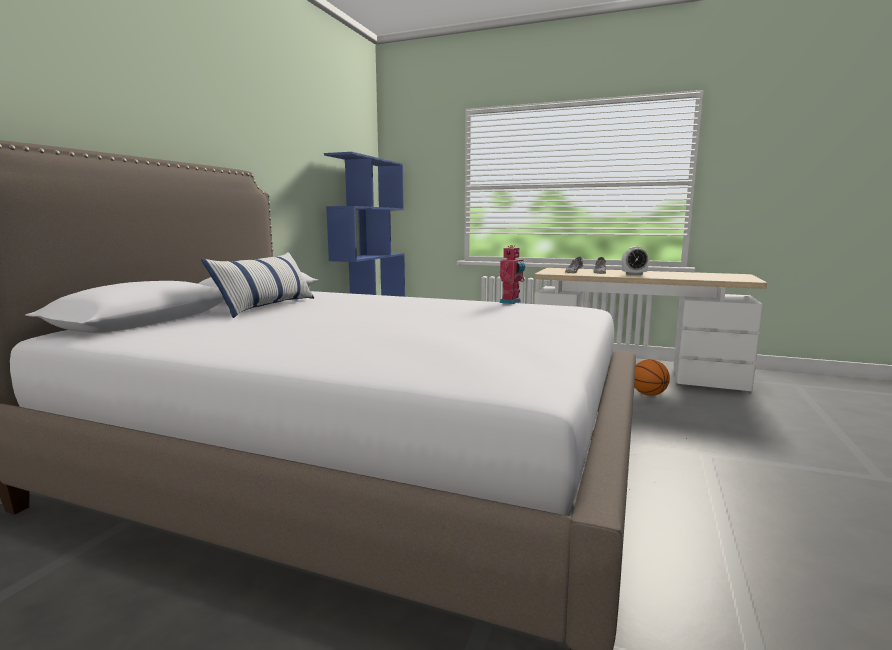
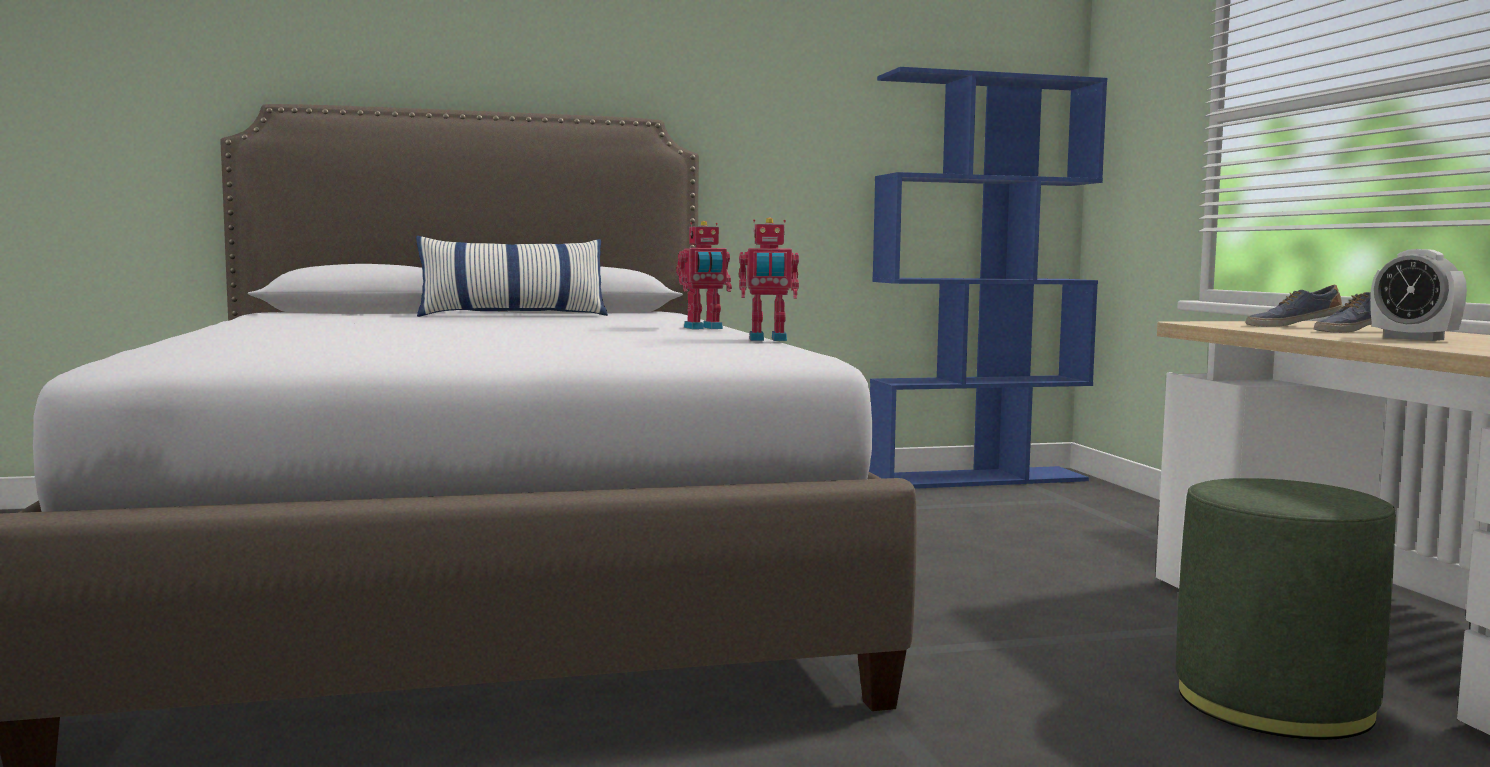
camera: 55 degrees right, 5 degrees down
basketball [634,359,670,396] -> green ottoman [1176,478,1396,740]
none -> toy robot [676,221,732,329]

